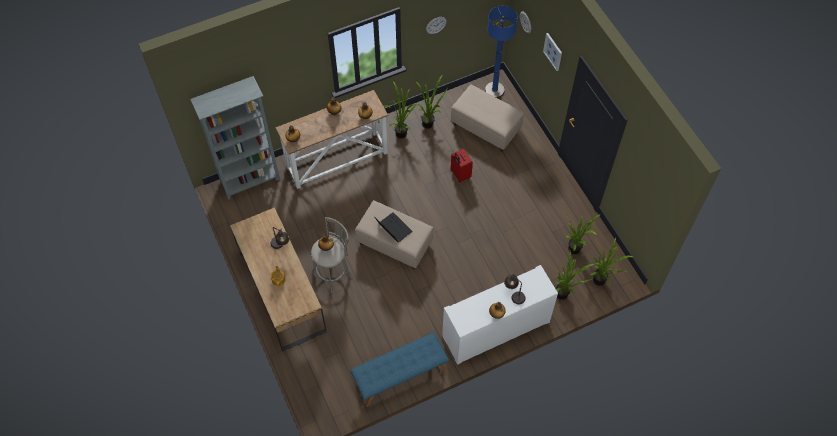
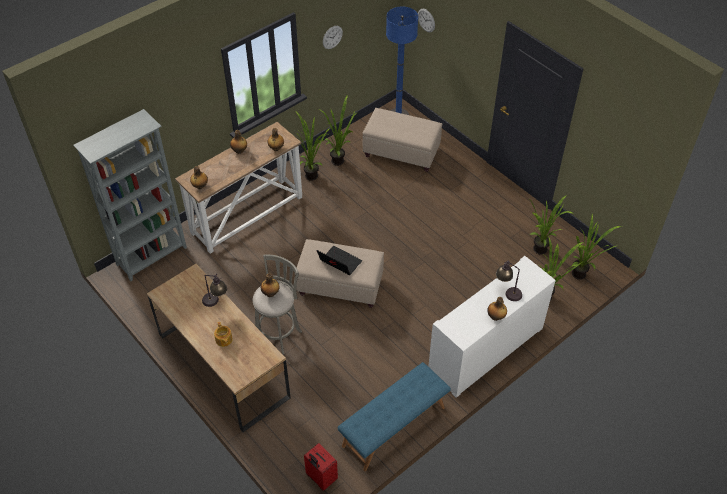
camera: 15 degrees left, 10 degrees down
red suitcase [451,149,473,182] -> red suitcase moved to [304,443,338,491]
picture [543,33,562,71] -> none

